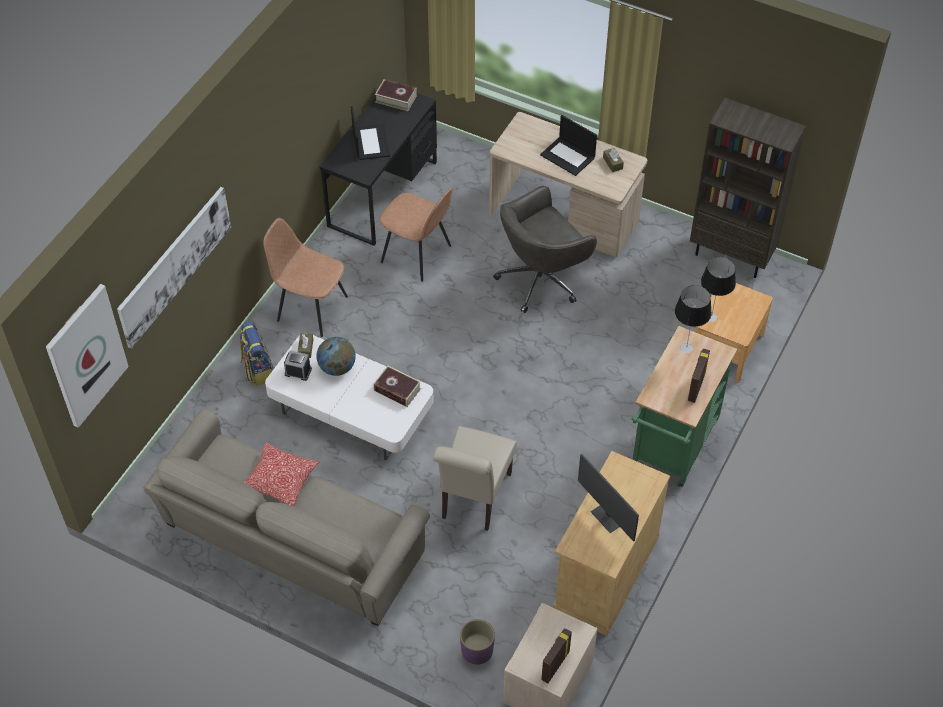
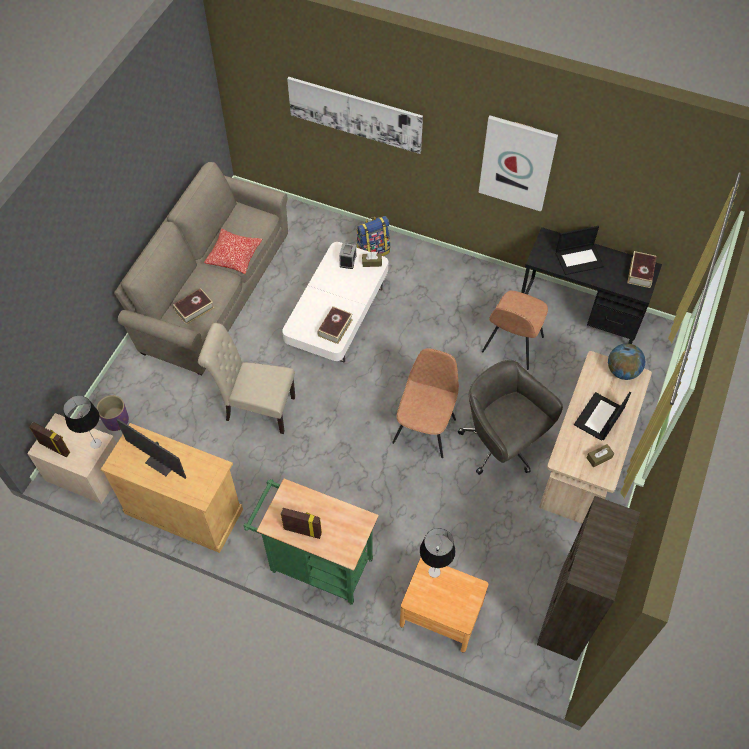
camera: 85 degrees right, 5 degrees up
picture [46,284,129,427] -> picture moved to [479,115,558,211]
brown chair [263,218,348,337] -> brown chair moved to [392,348,459,458]
globe [316,337,356,376] -> globe moved to [608,344,645,380]
monitor [578,454,639,542] -> monitor turned 105 degrees counterclockwise [116,418,186,479]
table lamp [675,285,712,353] -> table lamp moved to [63,395,102,449]
none -> book [173,288,214,325]

